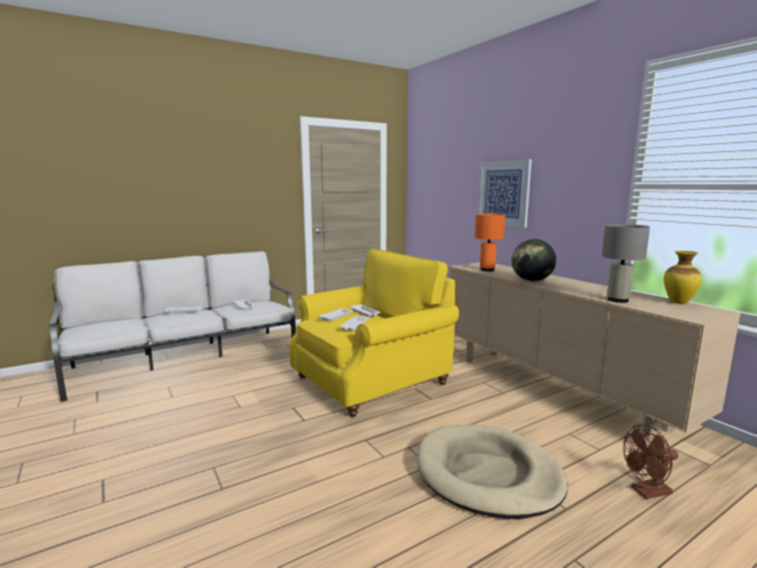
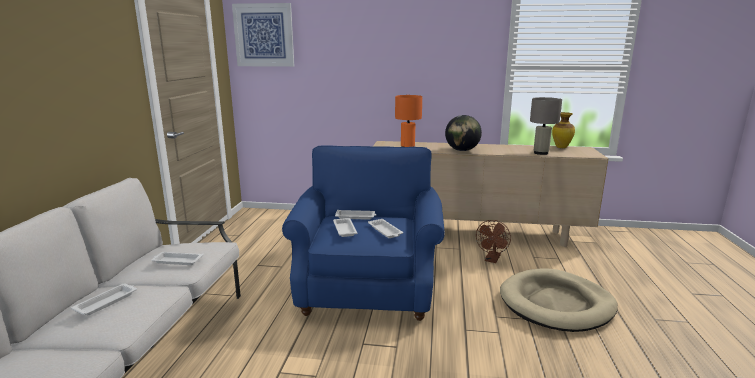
camera: 50 degrees left, 5 degrees up
yellow armchair [289,248,459,417] -> blue armchair [282,145,445,321]
picture [478,159,532,228] -> picture moved to [232,3,295,67]
brown fan [623,424,678,499] -> brown fan moved to [476,220,511,263]

